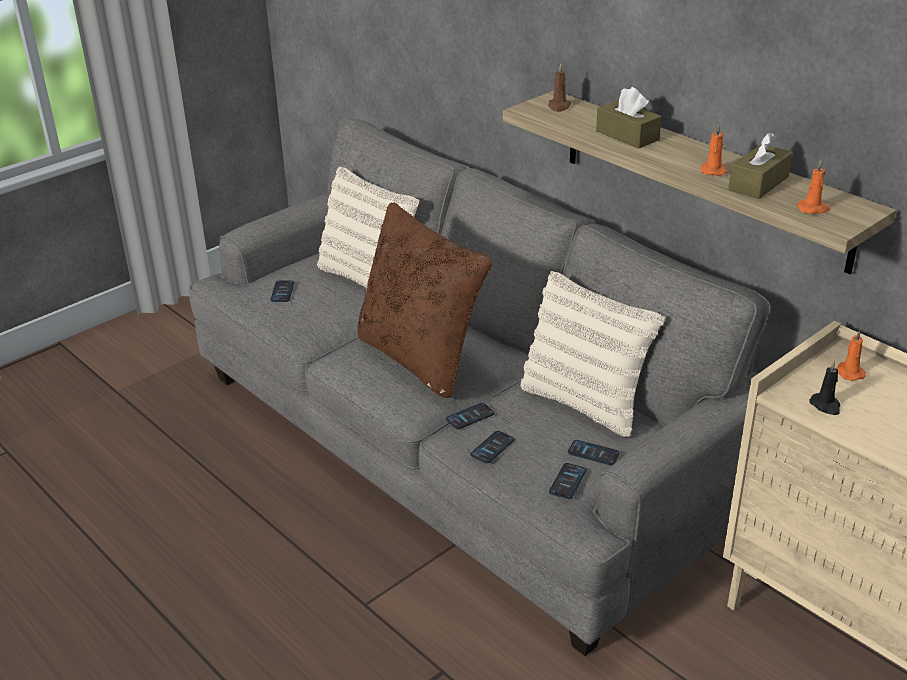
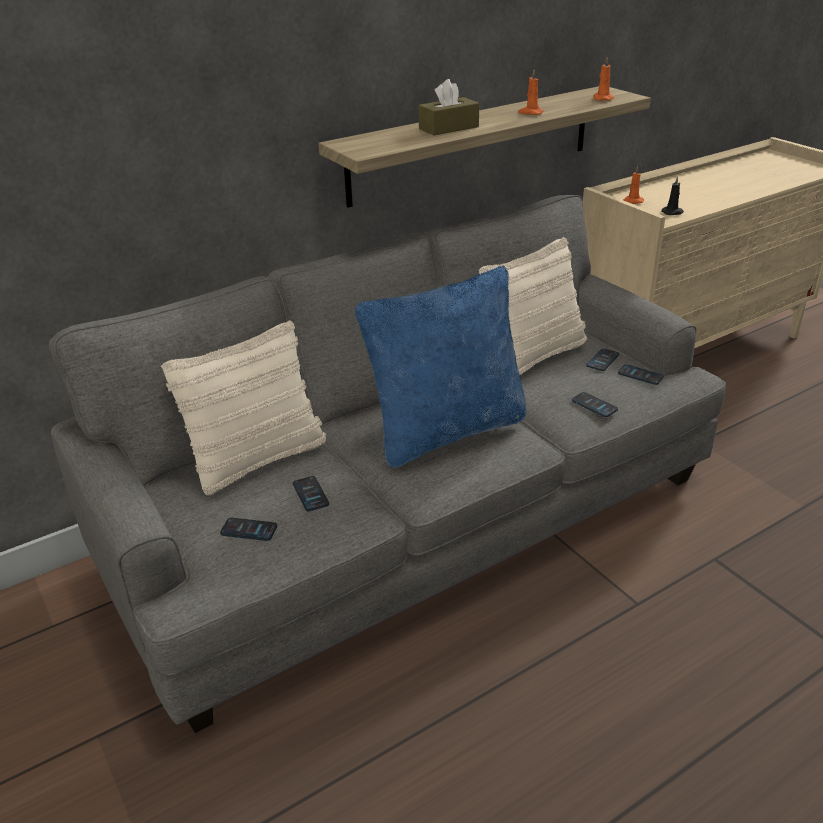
camera: 80 degrees left, 0 degrees up
brown pillow [357,202,493,399] -> blue pillow [355,266,527,468]
phone [446,403,494,429] -> phone moved to [293,476,329,511]
brown candle [548,63,571,112] -> none
brown tissue box [728,133,793,199] -> none

